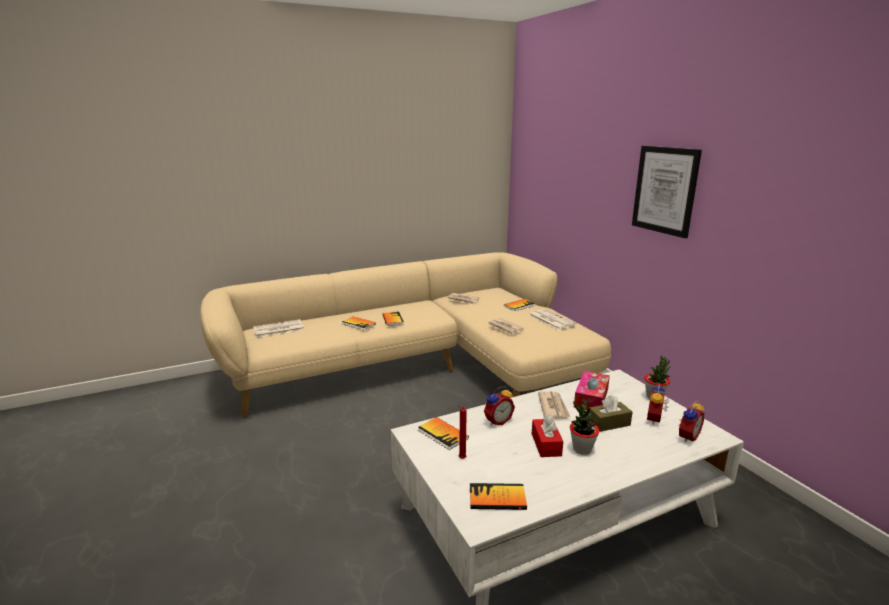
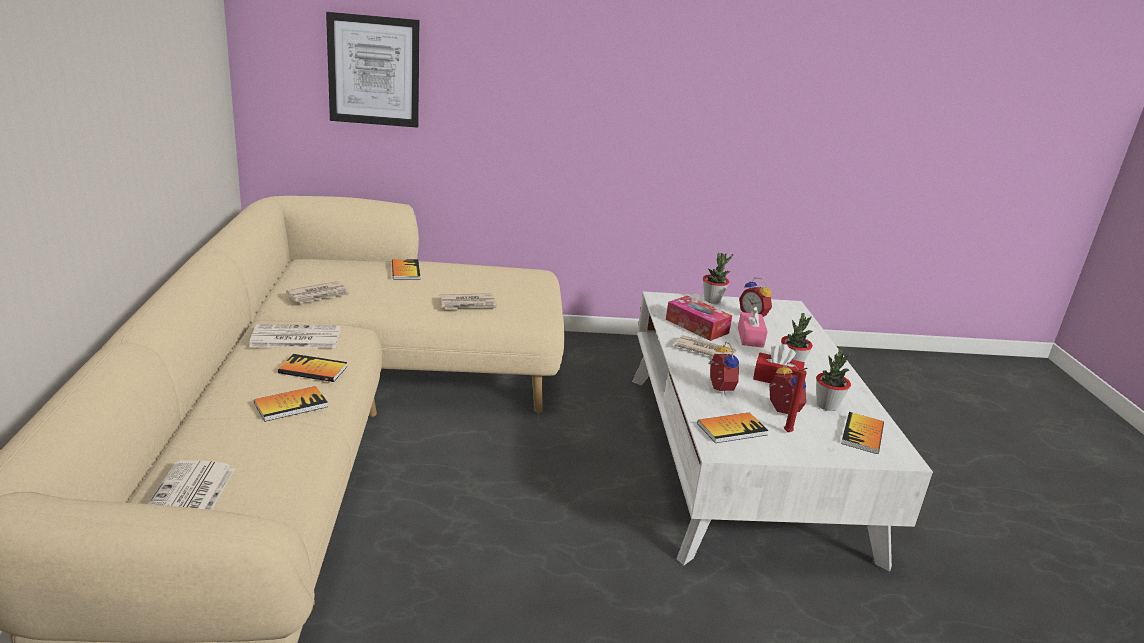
camera: 70 degrees left, 5 degrees up
newspaper [528,309,576,330] -> newspaper moved to [249,324,340,348]
brown tissue box [589,395,632,432] -> pink tissue box [738,305,768,348]
picture [632,146,702,238] -> picture moved to [326,12,419,128]
alarm clock [678,400,705,442] -> alarm clock moved to [769,362,806,414]
none -> potted plant [816,349,851,411]

